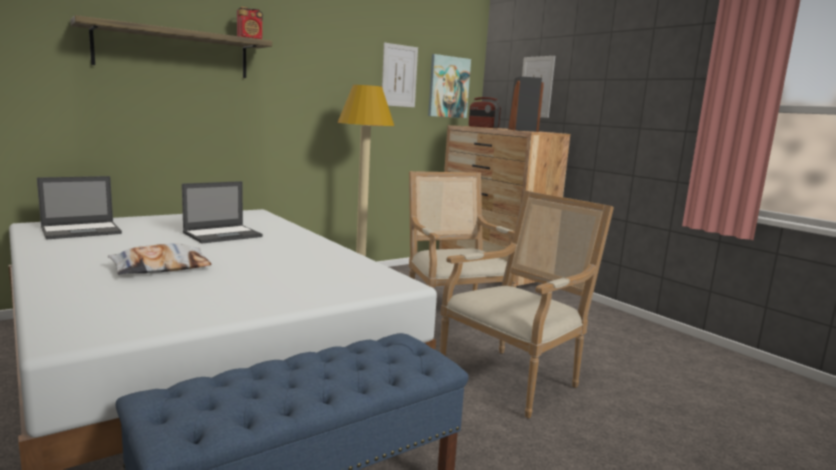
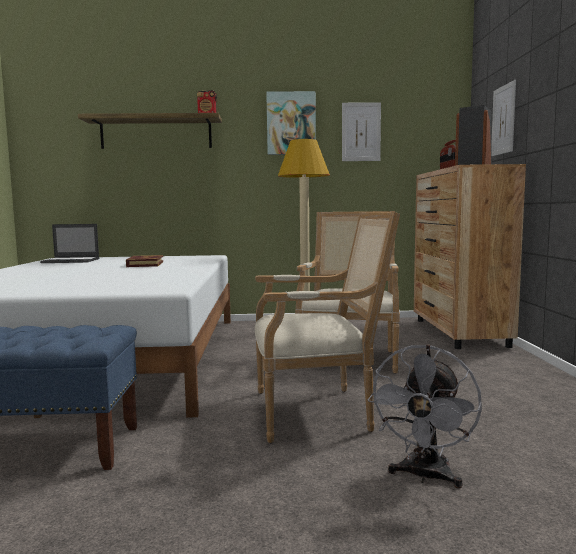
camera: 35 degrees right, 5 degrees down
pillow [107,244,212,275] -> none
laptop [182,181,263,243] -> book [126,255,163,267]
picture [428,54,471,118] -> picture moved to [266,91,316,155]
none -> grey fan [368,345,482,489]

